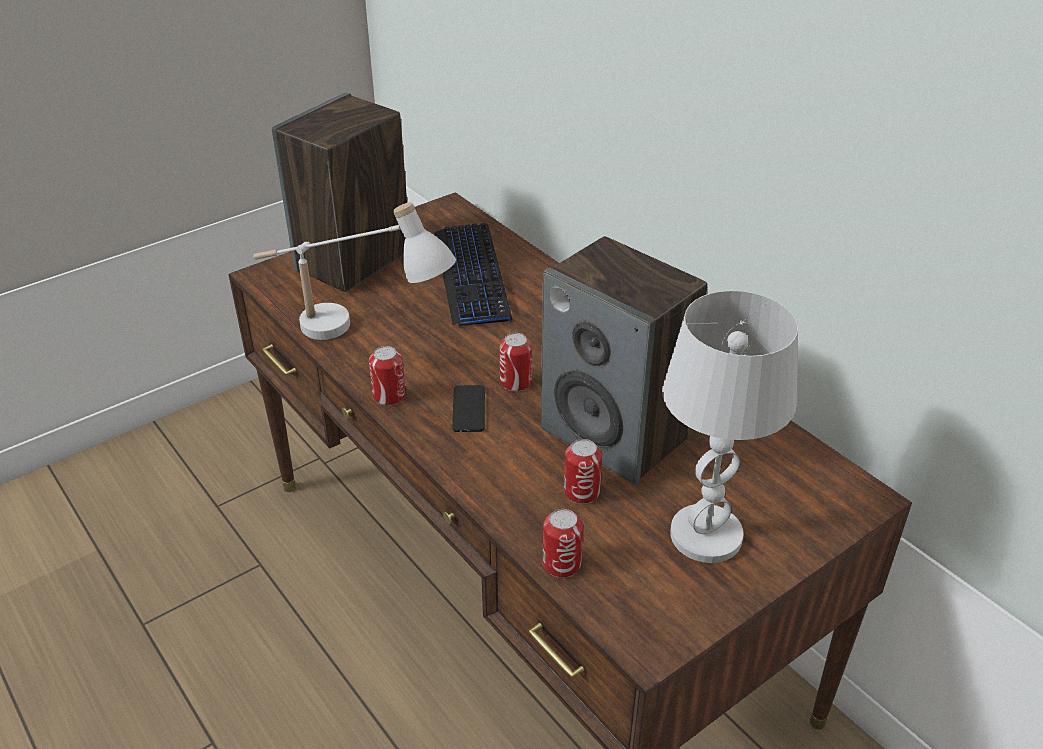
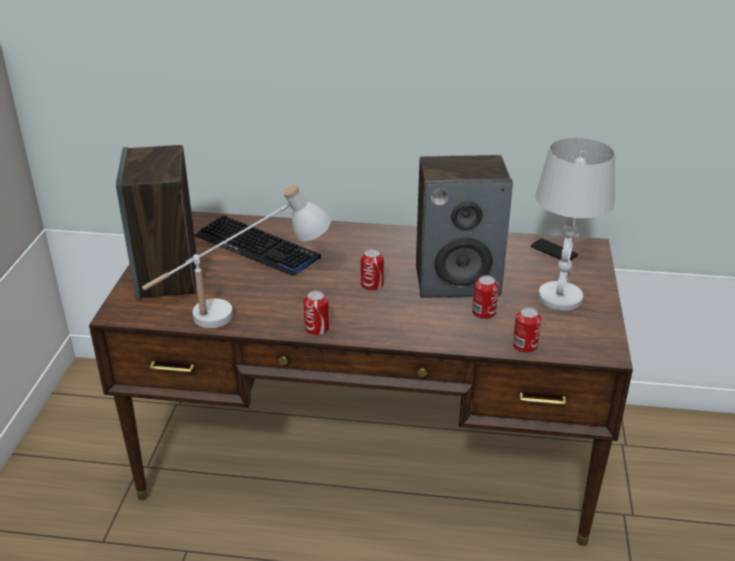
camera: 45 degrees left, 5 degrees down
phone [452,385,485,432] -> phone moved to [531,238,578,261]

